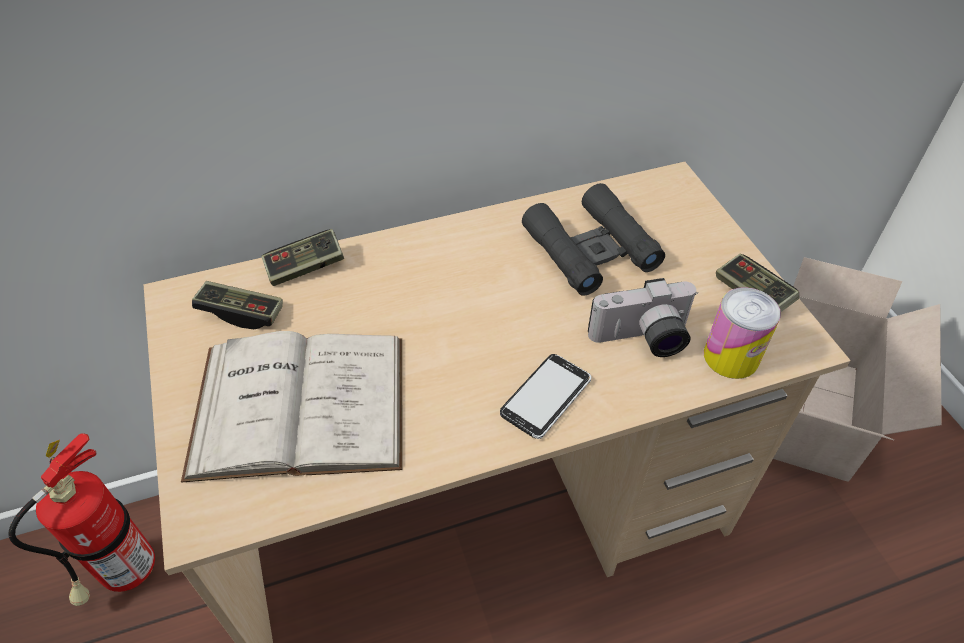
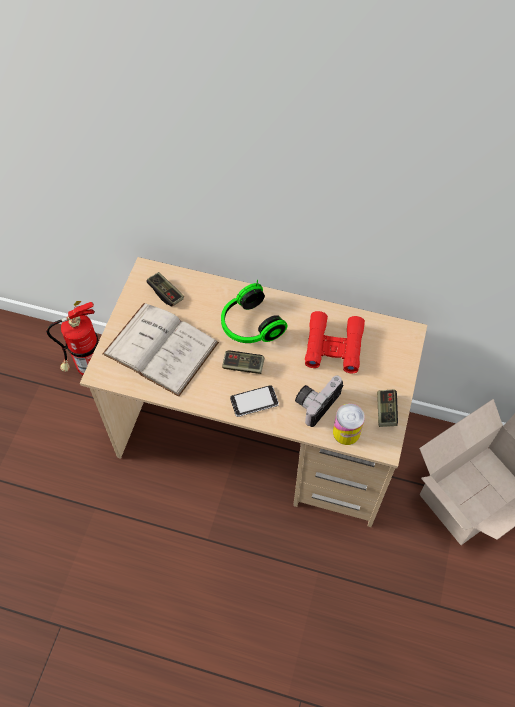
camera: 35 degrees right, 10 degrees up
game controller [261,229,344,286] -> game controller moved to [222,350,265,374]
black binoculars [522,183,665,296] -> red binoculars [305,311,365,373]
camera [588,278,698,357] -> camera turned 105 degrees clockwise [295,376,344,427]
none -> headphones [221,279,288,343]

